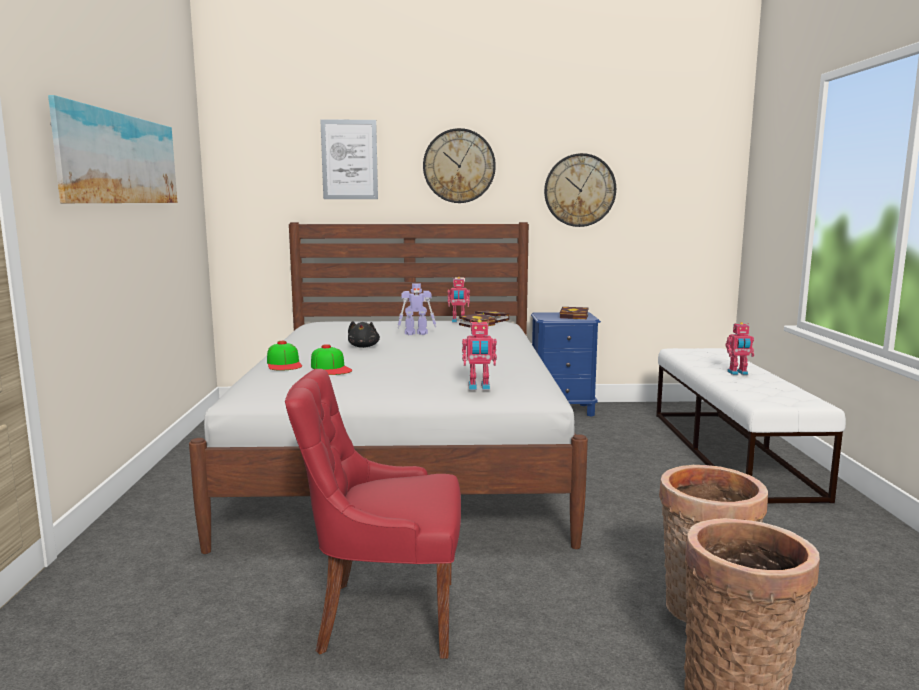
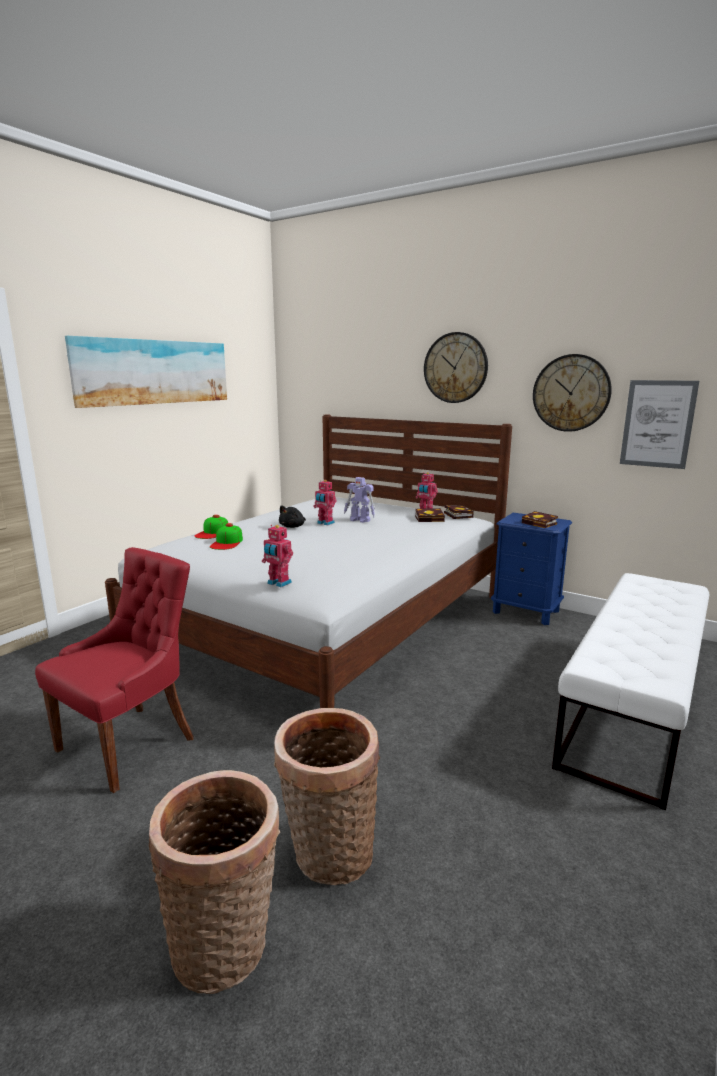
camera: 35 degrees right, 5 degrees up
red chair [285,369,461,659] -> red chair turned 90 degrees clockwise [35,547,194,793]
picture [320,120,378,199] -> picture moved to [620,380,699,469]
toy robot [726,322,754,375] -> toy robot moved to [313,480,337,525]

